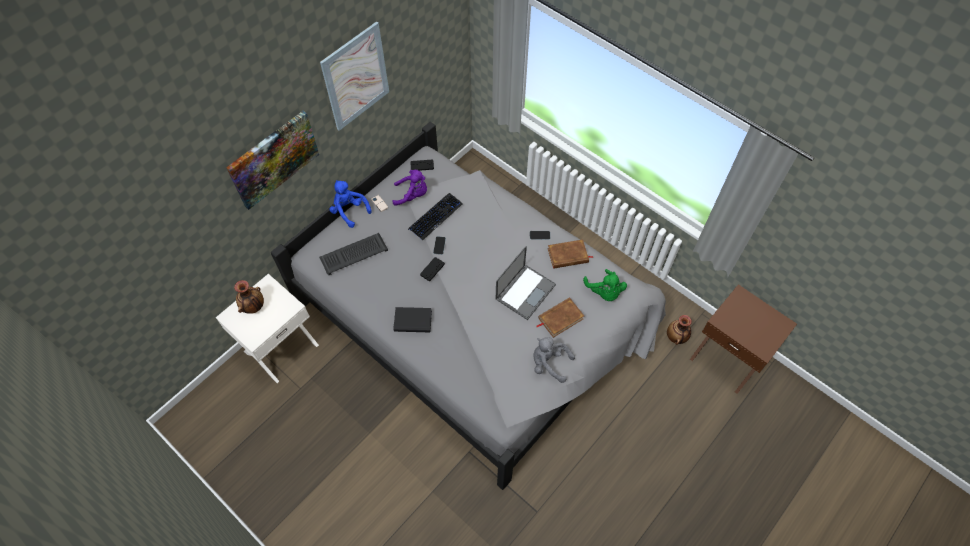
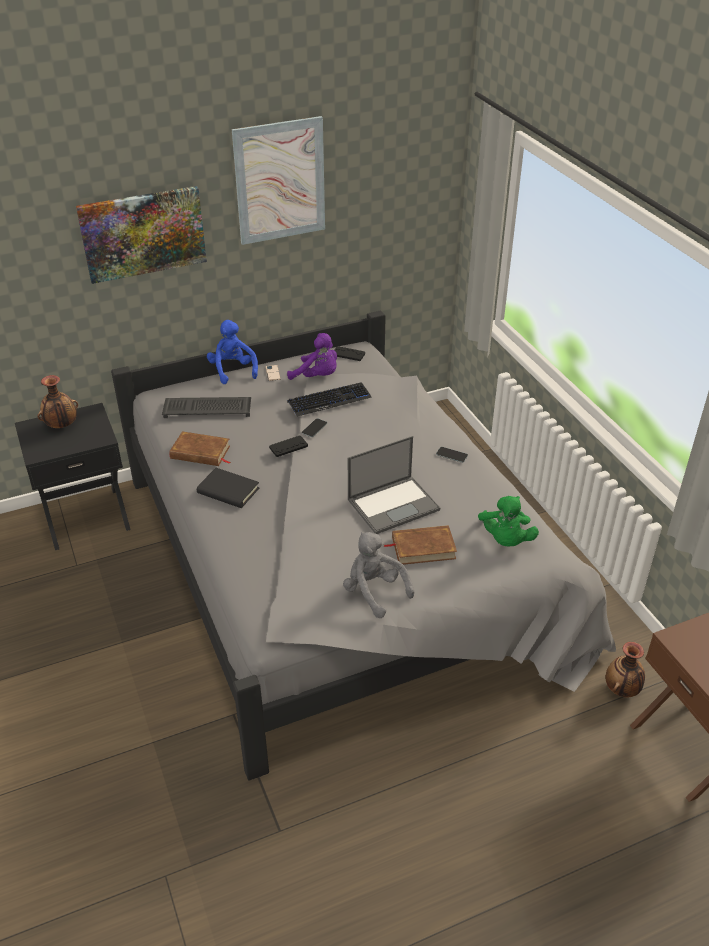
camera: 25 degrees right, 20 degrees down
white nightstand [216,274,319,383] -> black nightstand [15,403,131,550]
brown book [548,239,593,269] -> brown book moved to [169,431,231,466]

